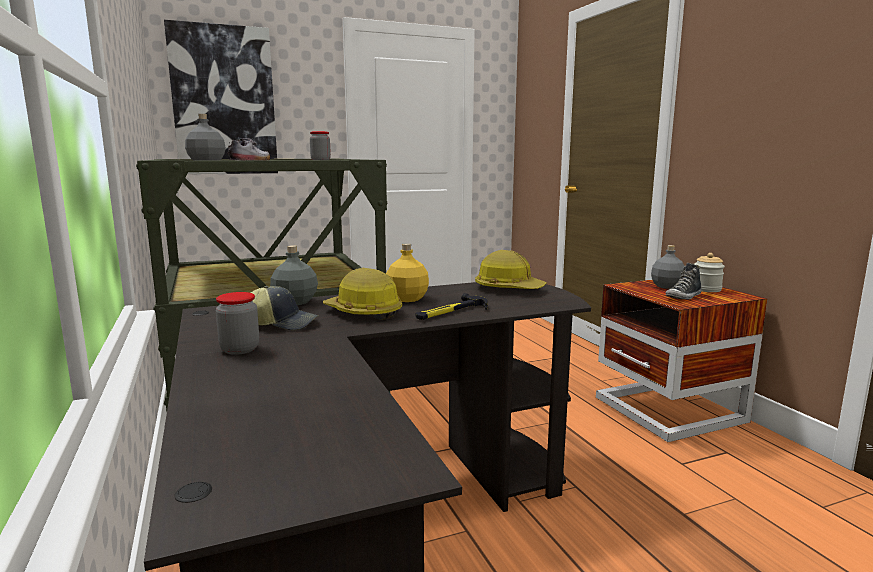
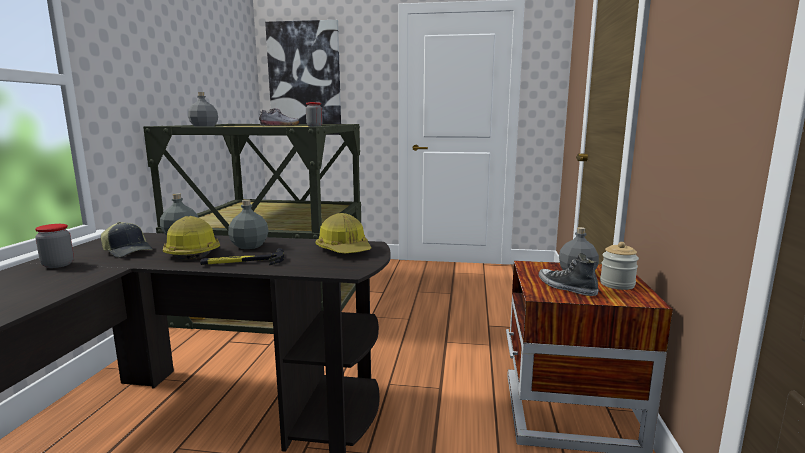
camera: 30 degrees right, 0 degrees up
yellow bottle [386,243,429,302] -> grey bottle [228,199,269,249]
shoe [666,263,702,300] -> shoe turned 60 degrees clockwise [538,253,599,296]

